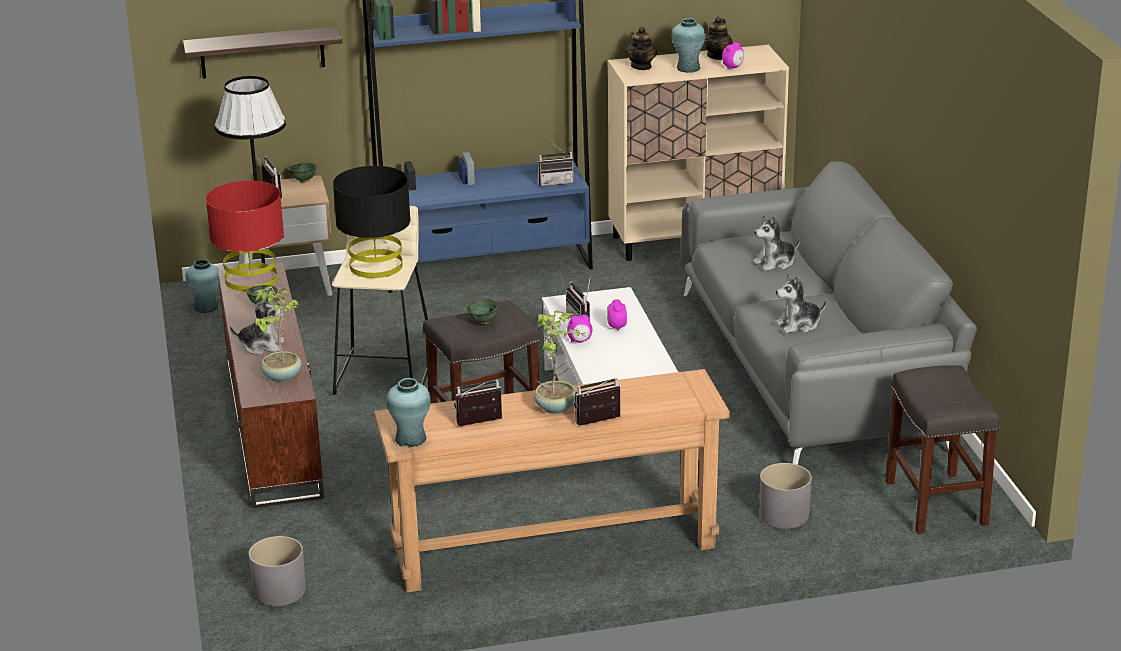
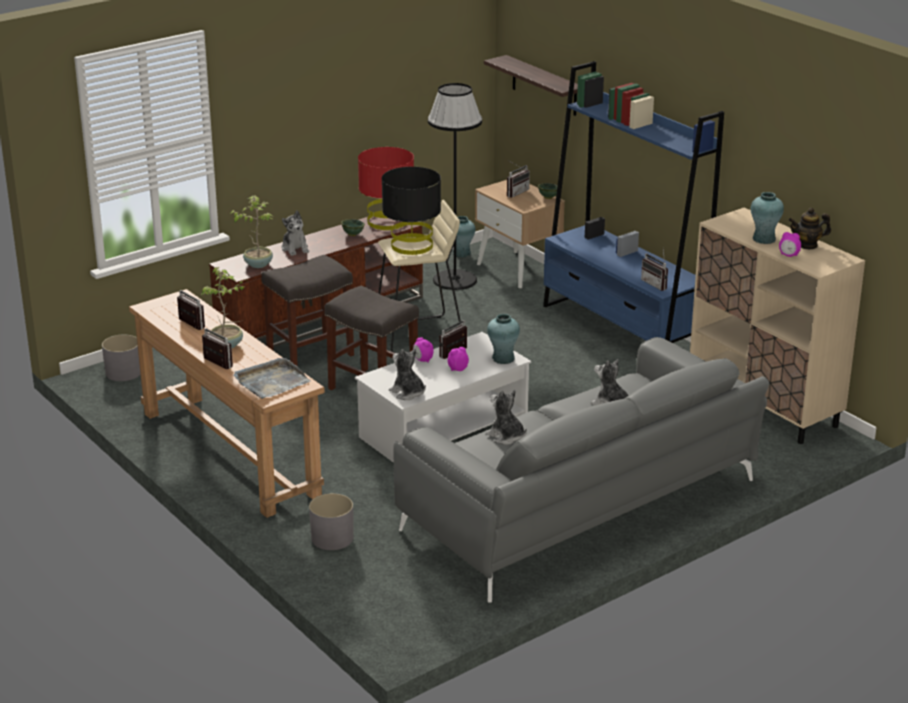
camera: 65 degrees right, 0 degrees up
turquoise vase [386,378,431,447] -> turquoise vase moved to [487,314,520,364]
green bowl [467,299,499,324] -> none
teapot [625,27,657,70] -> none
grey stool [886,365,1000,534] -> grey stool moved to [261,255,354,367]
none -> grey tray [234,358,311,399]
none -> plush toy [389,349,426,400]

